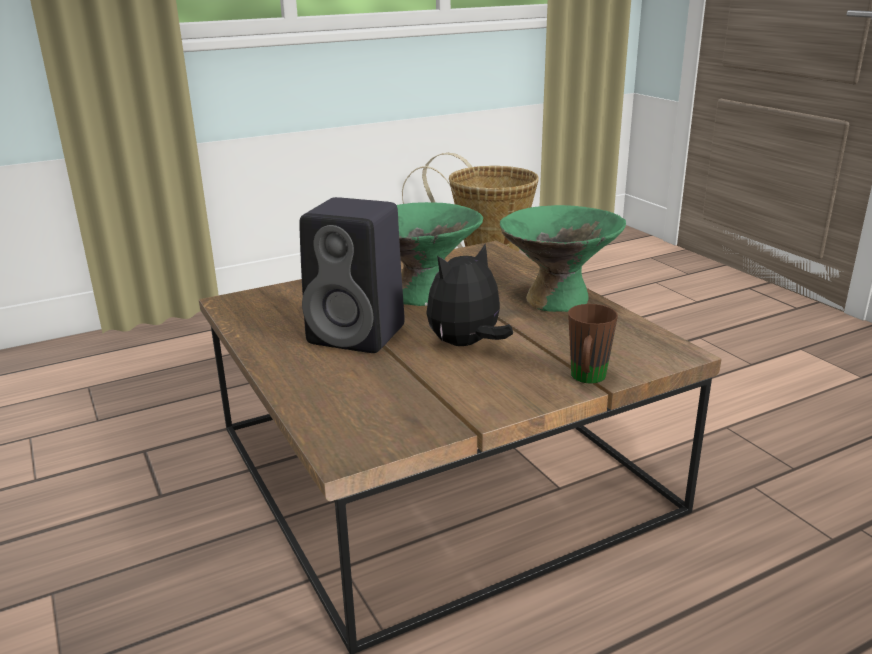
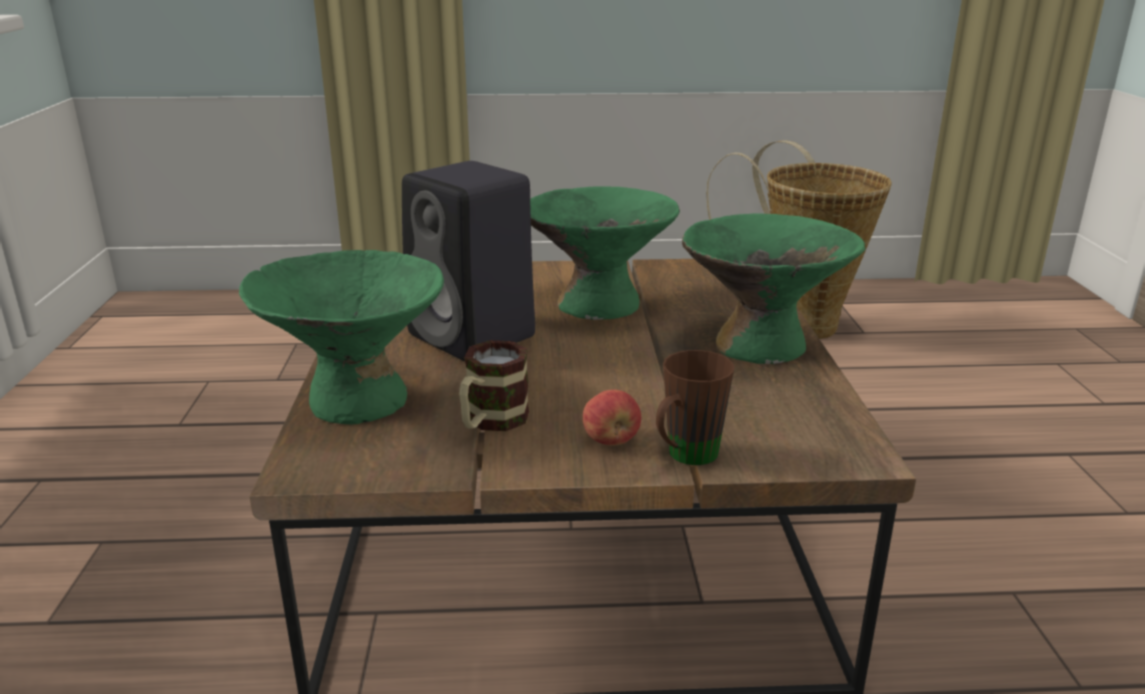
camera: 25 degrees right, 0 degrees up
plush toy [427,244,513,346] -> none
none -> green bowl [239,250,444,425]
none -> mug [459,340,529,431]
none -> apple [583,390,641,446]

